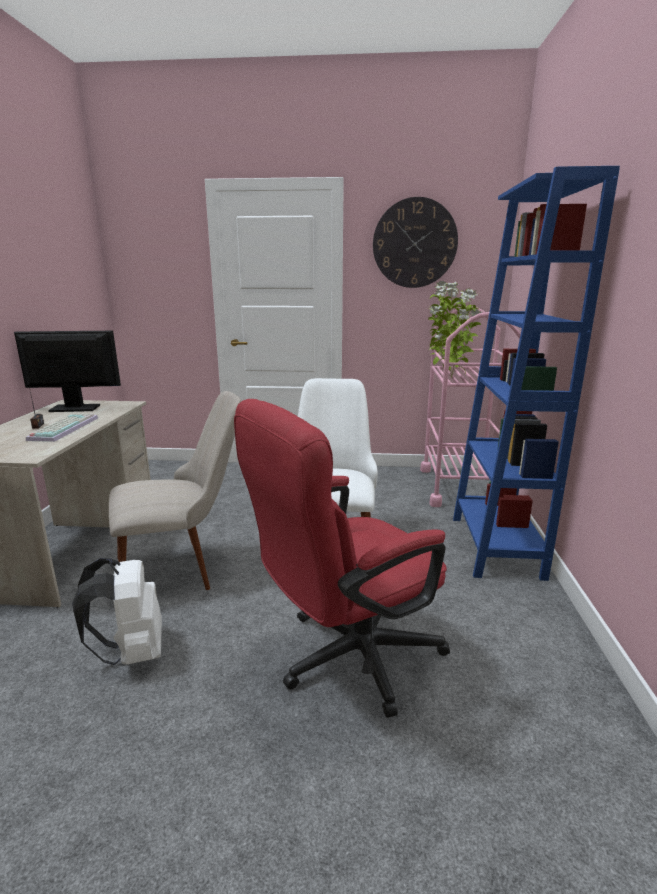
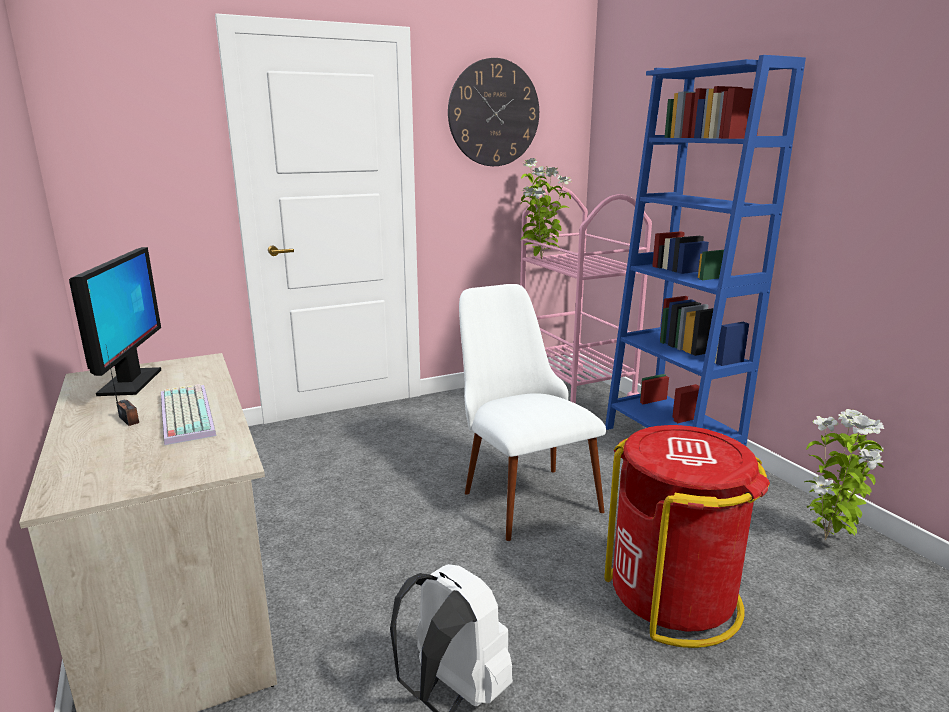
camera: 30 degrees left, 0 degrees up
monitor [14,331,121,412] -> monitor turned 120 degrees clockwise [69,247,161,396]
beige chair [109,391,241,590] -> none
red office chair [234,399,450,718] -> red trash can [604,425,770,648]
potted plant [435,282,483,378] -> potted plant moved to [805,409,884,540]

